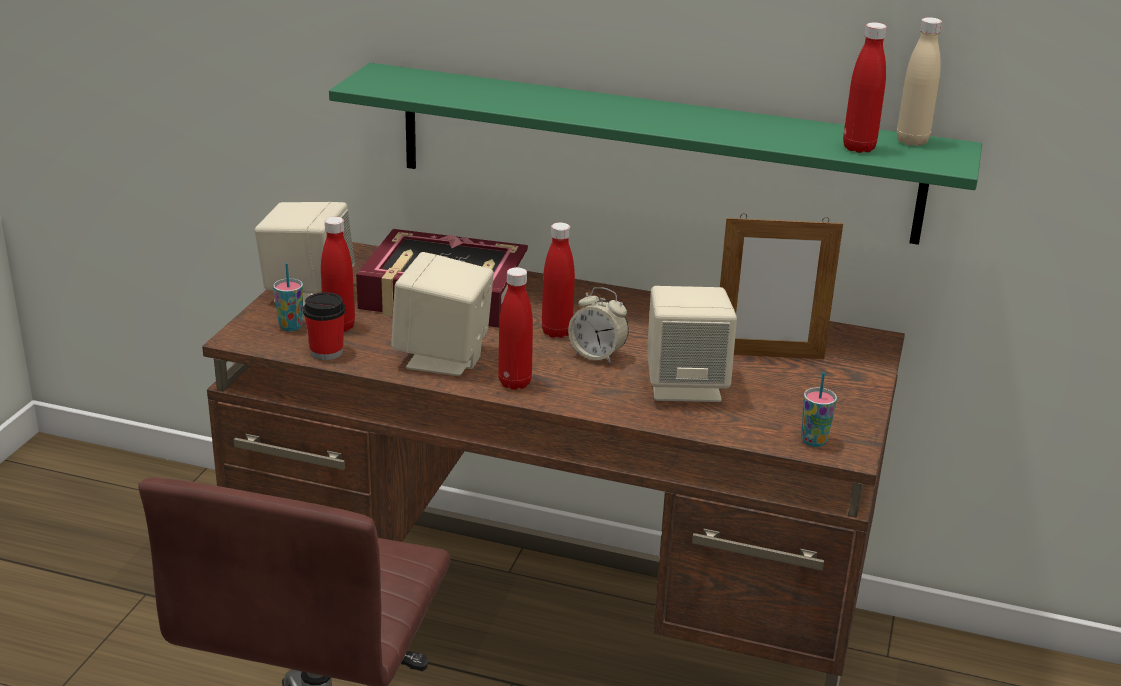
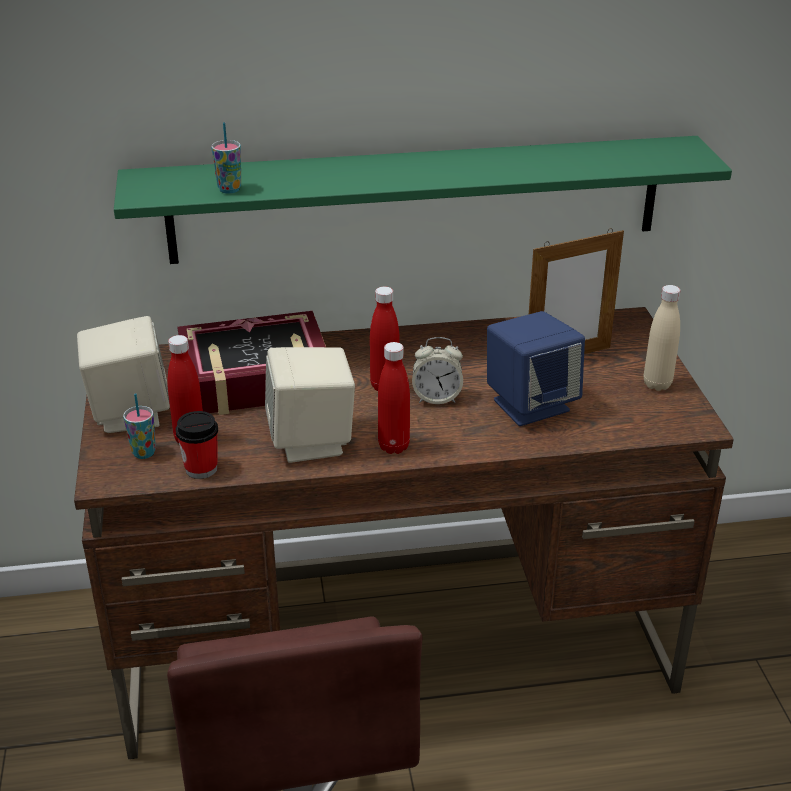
camera: 25 degrees left, 5 degrees up
beige speaker [647,286,737,402] -> blue speaker [487,311,585,426]
cup [801,372,837,447] -> cup moved to [211,122,241,194]
red bottle [843,22,887,153] -> none
beige bottle [897,17,942,146] -> beige bottle moved to [644,285,680,391]

